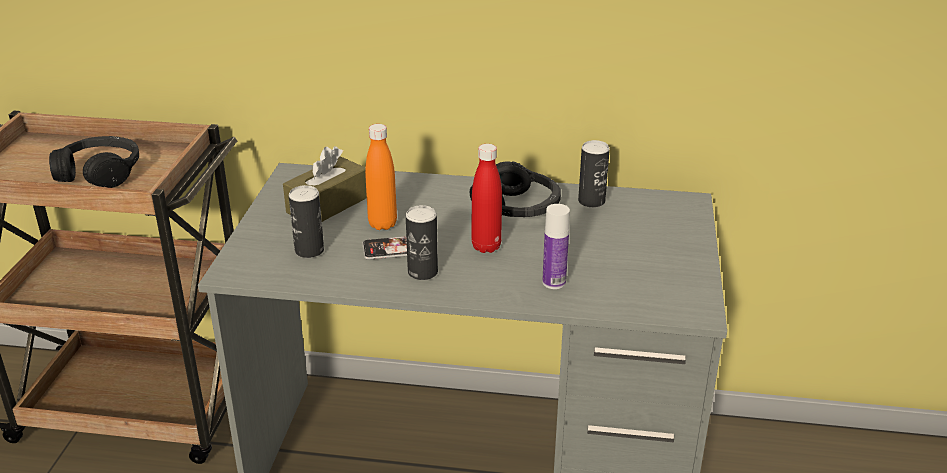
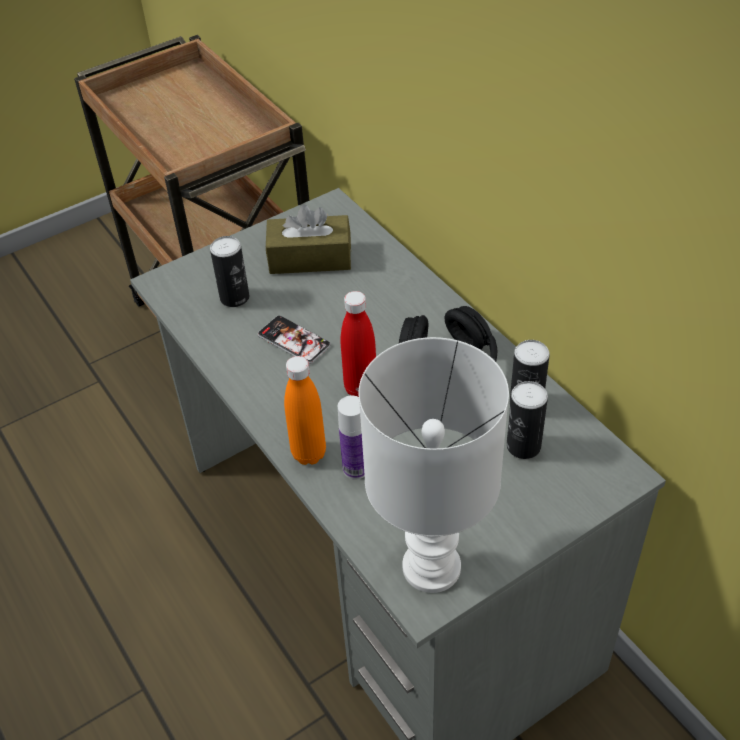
camera: 50 degrees right, 15 degrees up
black headphones [49,136,139,188] -> none
orange bottle [365,124,397,230] -> orange bottle moved to [284,356,326,465]
can [406,205,438,280] -> can moved to [507,381,548,459]
none -> white table lamp [359,337,509,593]

